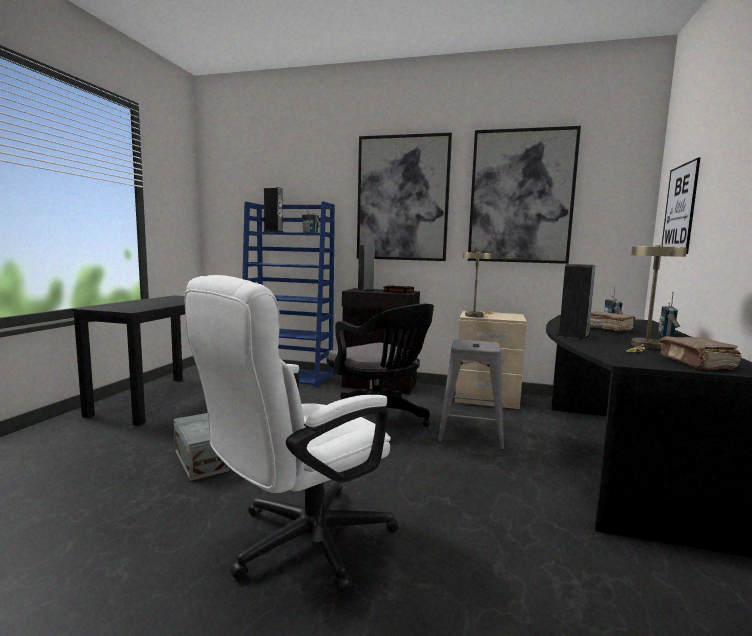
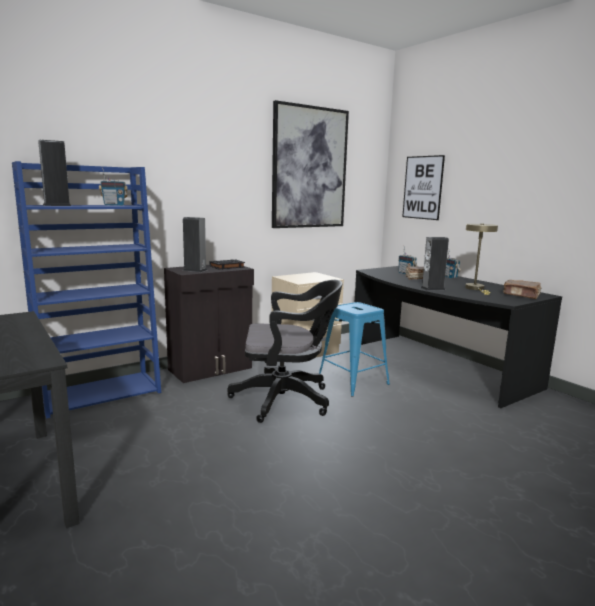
camera: 50 degrees left, 5 degrees up
grey storage box [174,413,229,481] -> none
white office chair [184,275,398,593] -> none
picture [357,133,452,261] -> none
grey stool [438,339,504,450] -> blue stool [319,302,390,397]
beige table lamp [463,252,494,317] -> none

